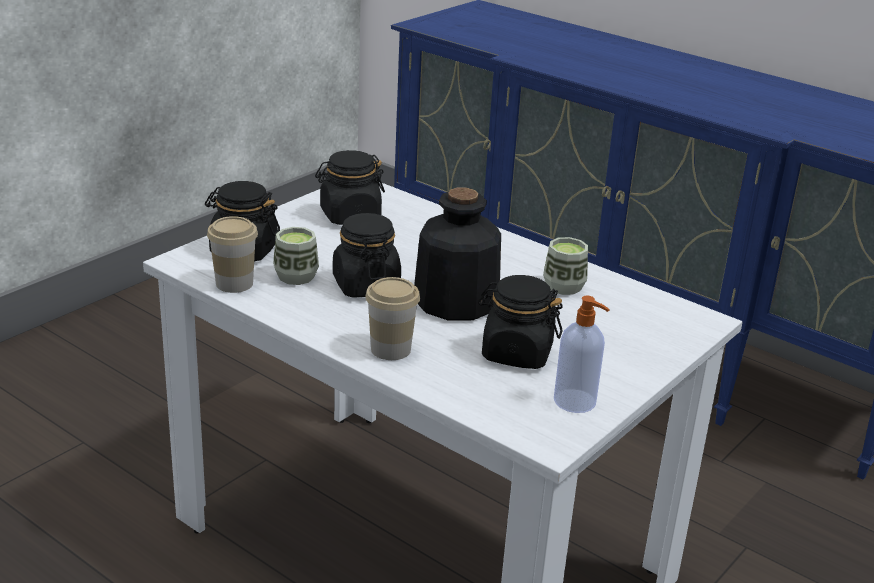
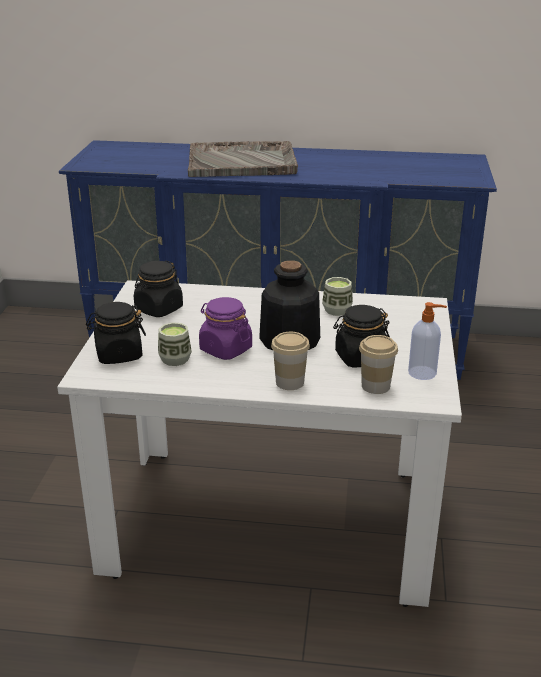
camera: 30 degrees left, 0 degrees up
cup [207,216,258,293] -> cup moved to [359,335,398,394]
black jar [333,213,401,298] -> purple jar [199,297,252,360]
none -> grey tray [188,141,298,177]

